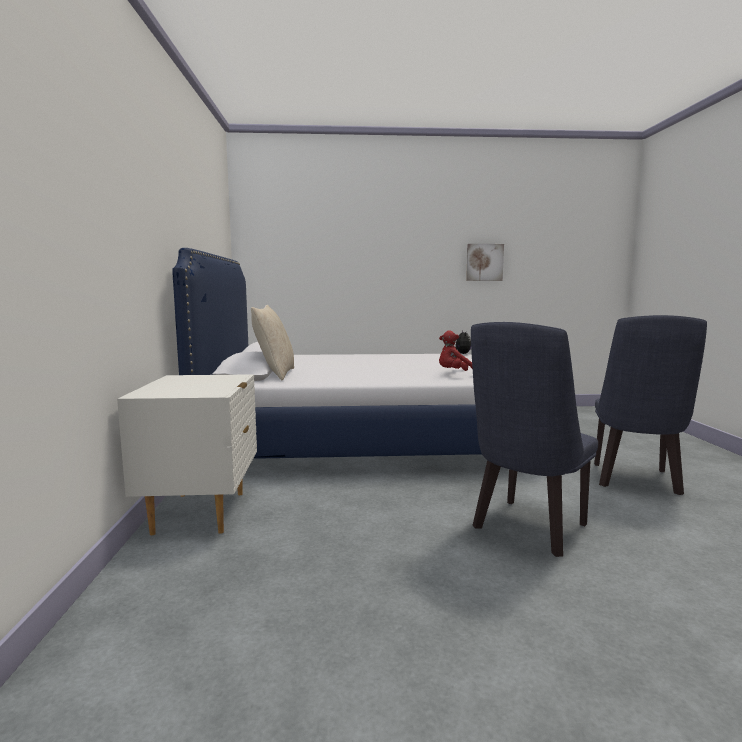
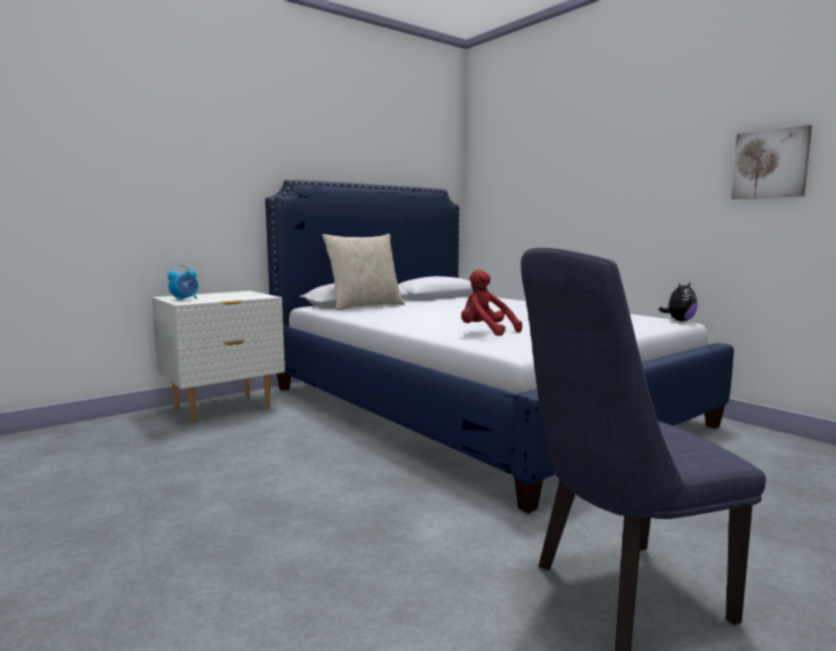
camera: 55 degrees right, 0 degrees up
blue chair [471,322,598,557] -> none
none -> alarm clock [168,265,198,301]

